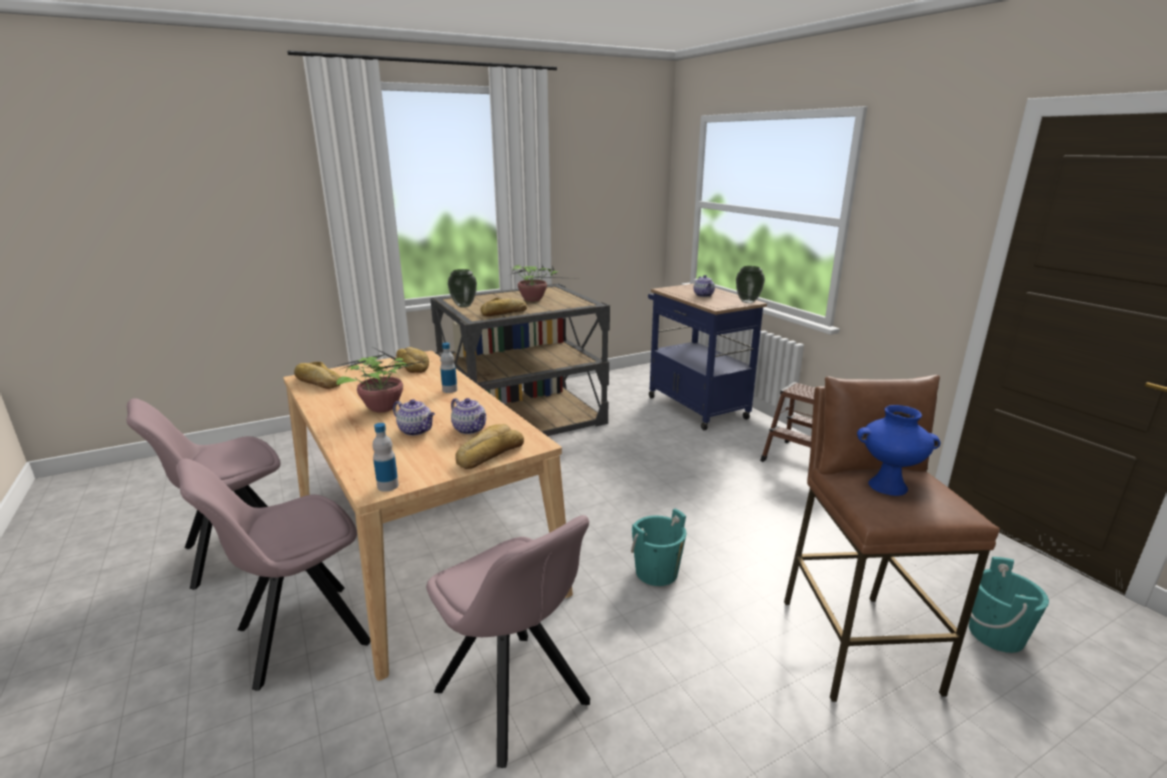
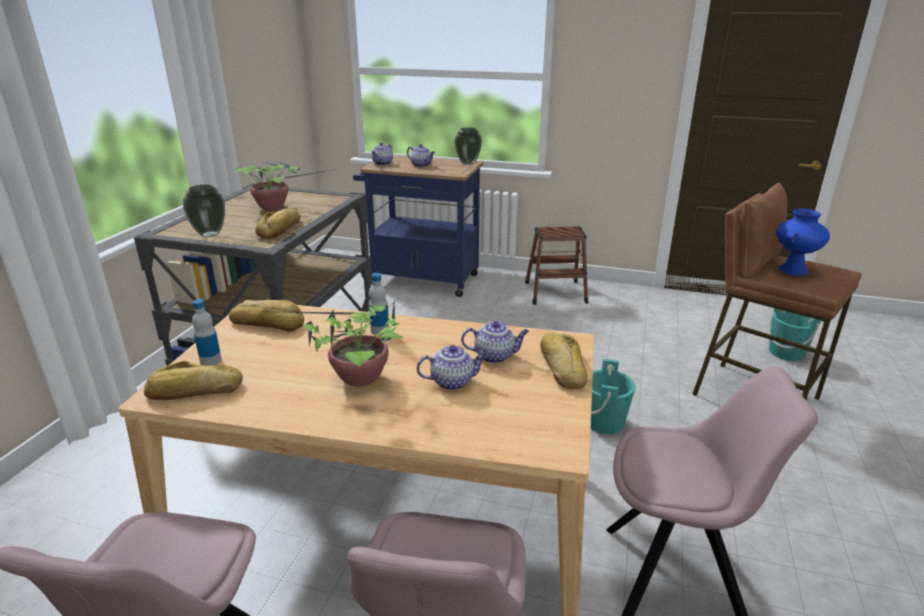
camera: 45 degrees left, 5 degrees up
bottle [372,423,399,492] -> bottle moved to [192,299,222,366]
none -> teapot [371,142,393,165]

